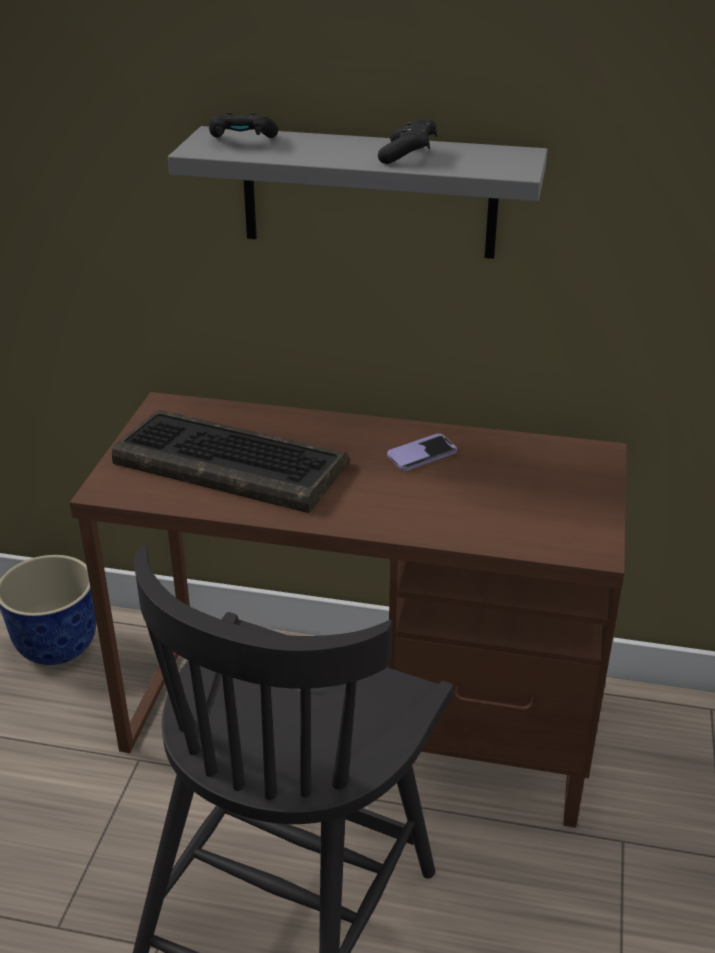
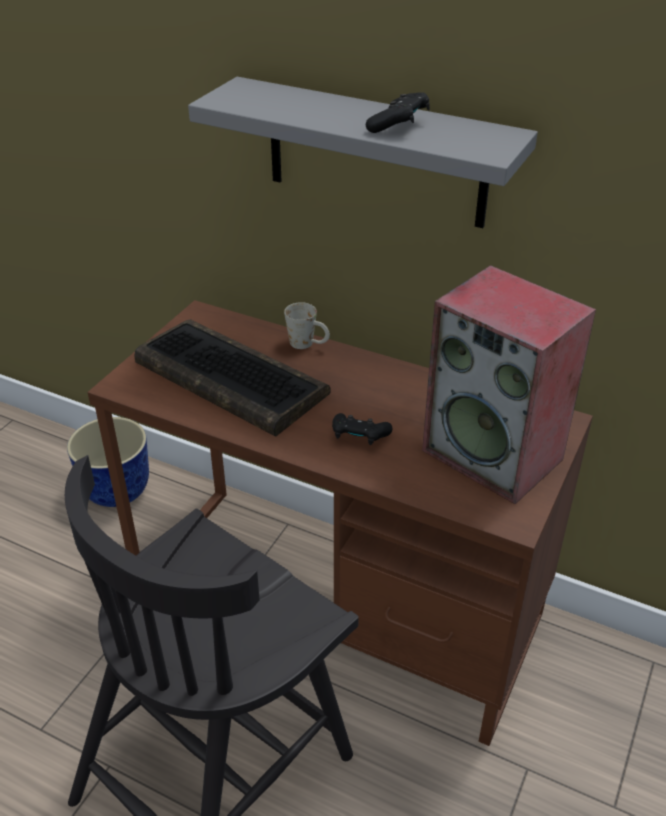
camera: 15 degrees right, 5 degrees up
black game controller [209,112,278,138] -> black game controller moved to [332,413,392,445]
phone [387,433,457,471] -> none
none -> white mug [284,302,330,349]
none -> speaker [422,265,596,504]

